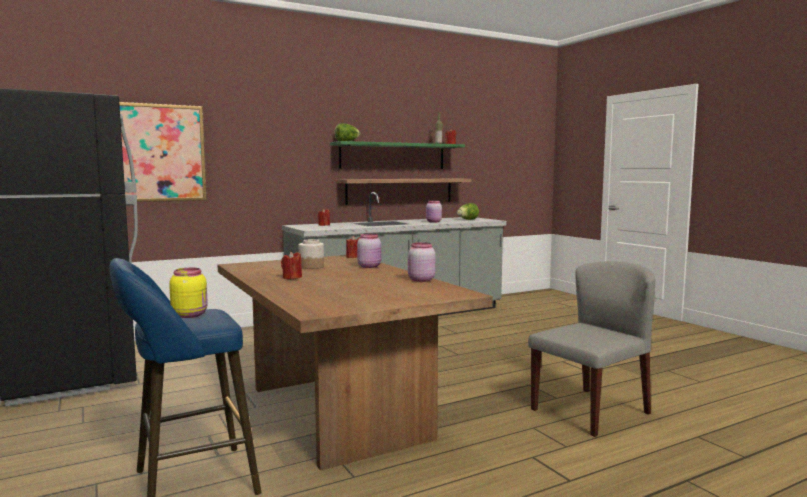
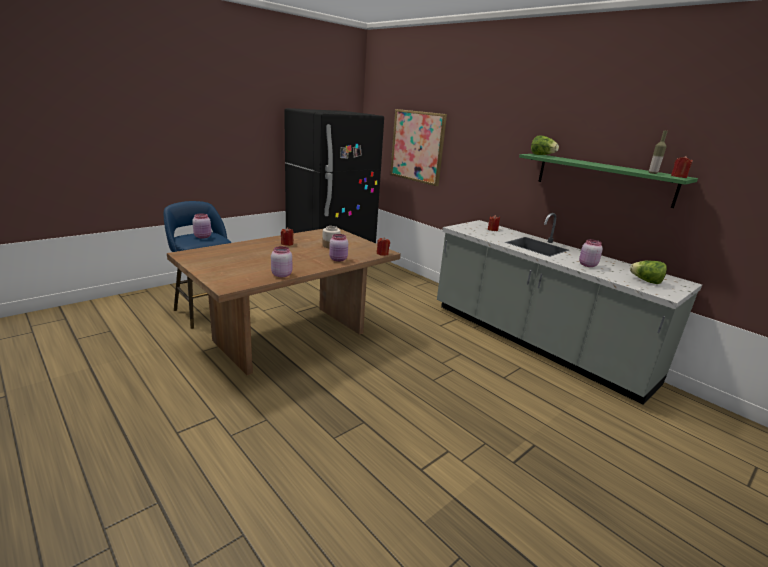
camera: 75 degrees right, 15 degrees up
yellow jar [169,268,208,318] -> pink jar [192,213,211,239]
shelf [336,179,472,205] -> none
grey chair [528,261,655,437] -> none

